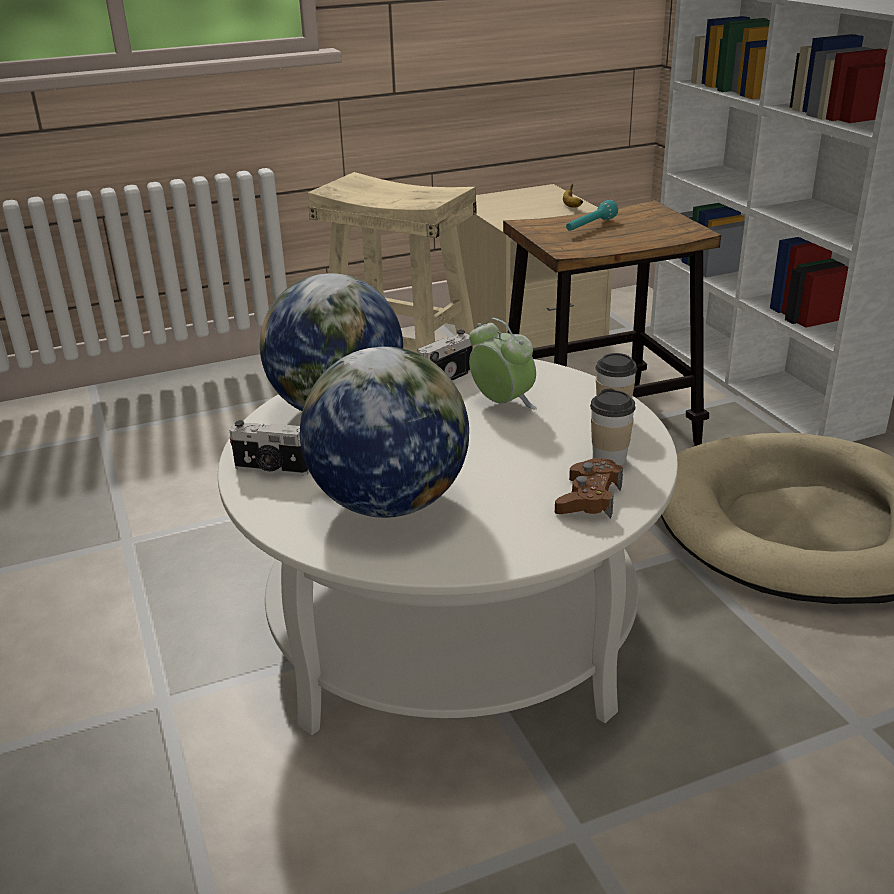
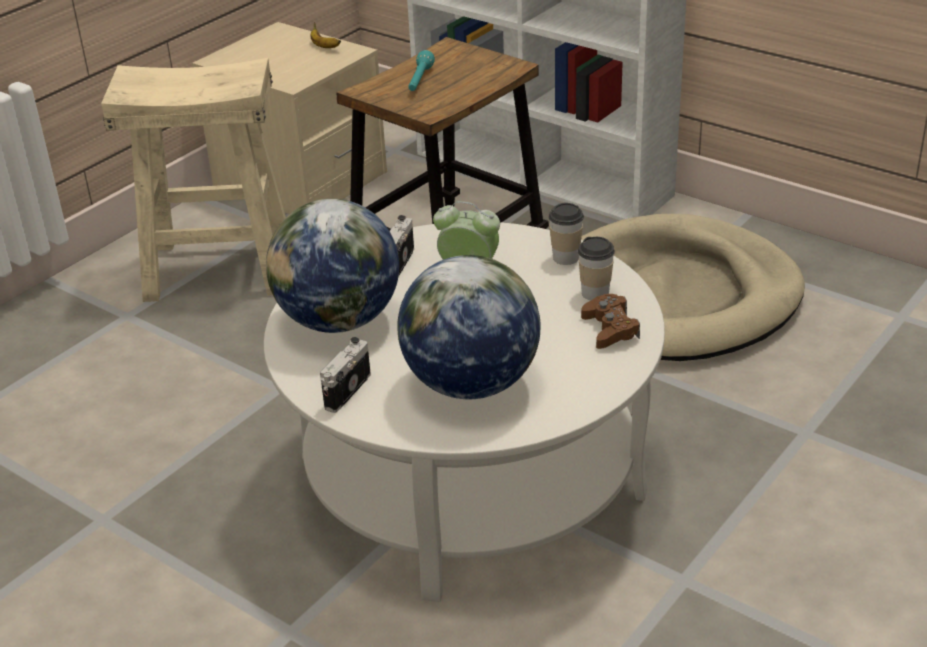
camera: 30 degrees left, 5 degrees up
camera [229,420,309,476] -> camera turned 135 degrees clockwise [320,337,371,413]

